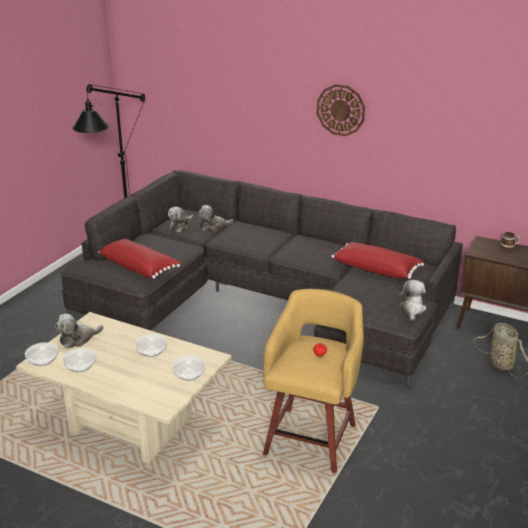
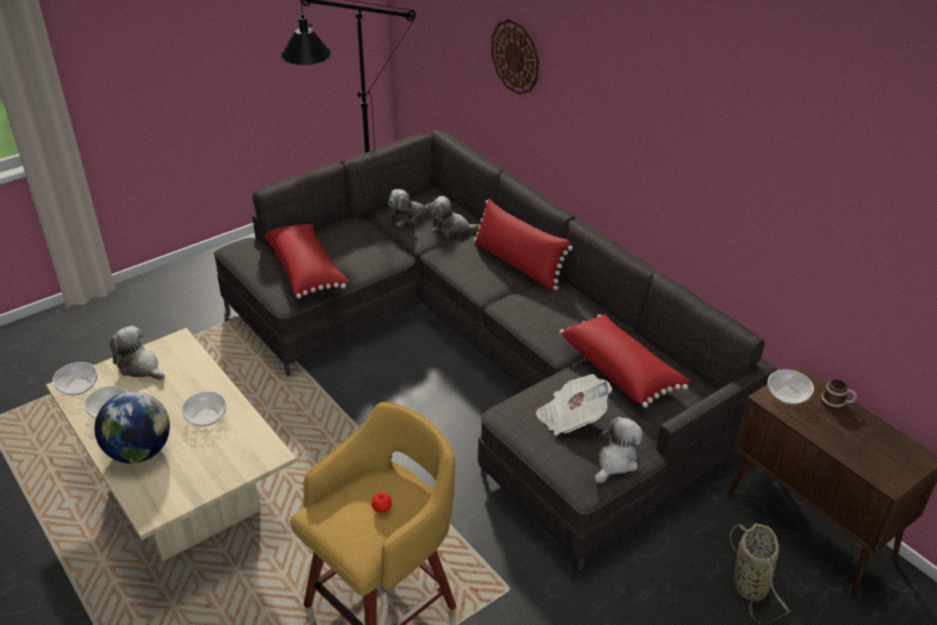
camera: 25 degrees right, 10 degrees up
plush toy [55,314,104,349] -> plush toy turned 45 degrees clockwise [110,326,165,380]
bowl [172,356,205,381] -> bowl moved to [767,370,814,405]
wall clock [317,84,365,136] -> wall clock moved to [491,19,539,95]
none -> globe [94,392,170,463]
none -> red pillow [474,199,573,290]
none -> newspaper [536,374,612,436]

